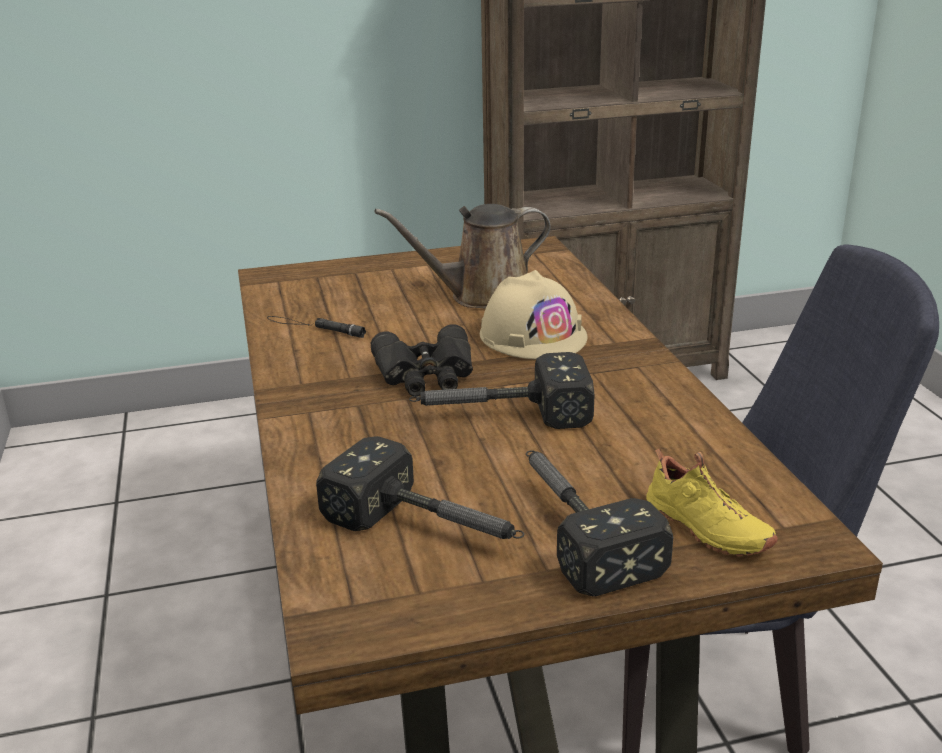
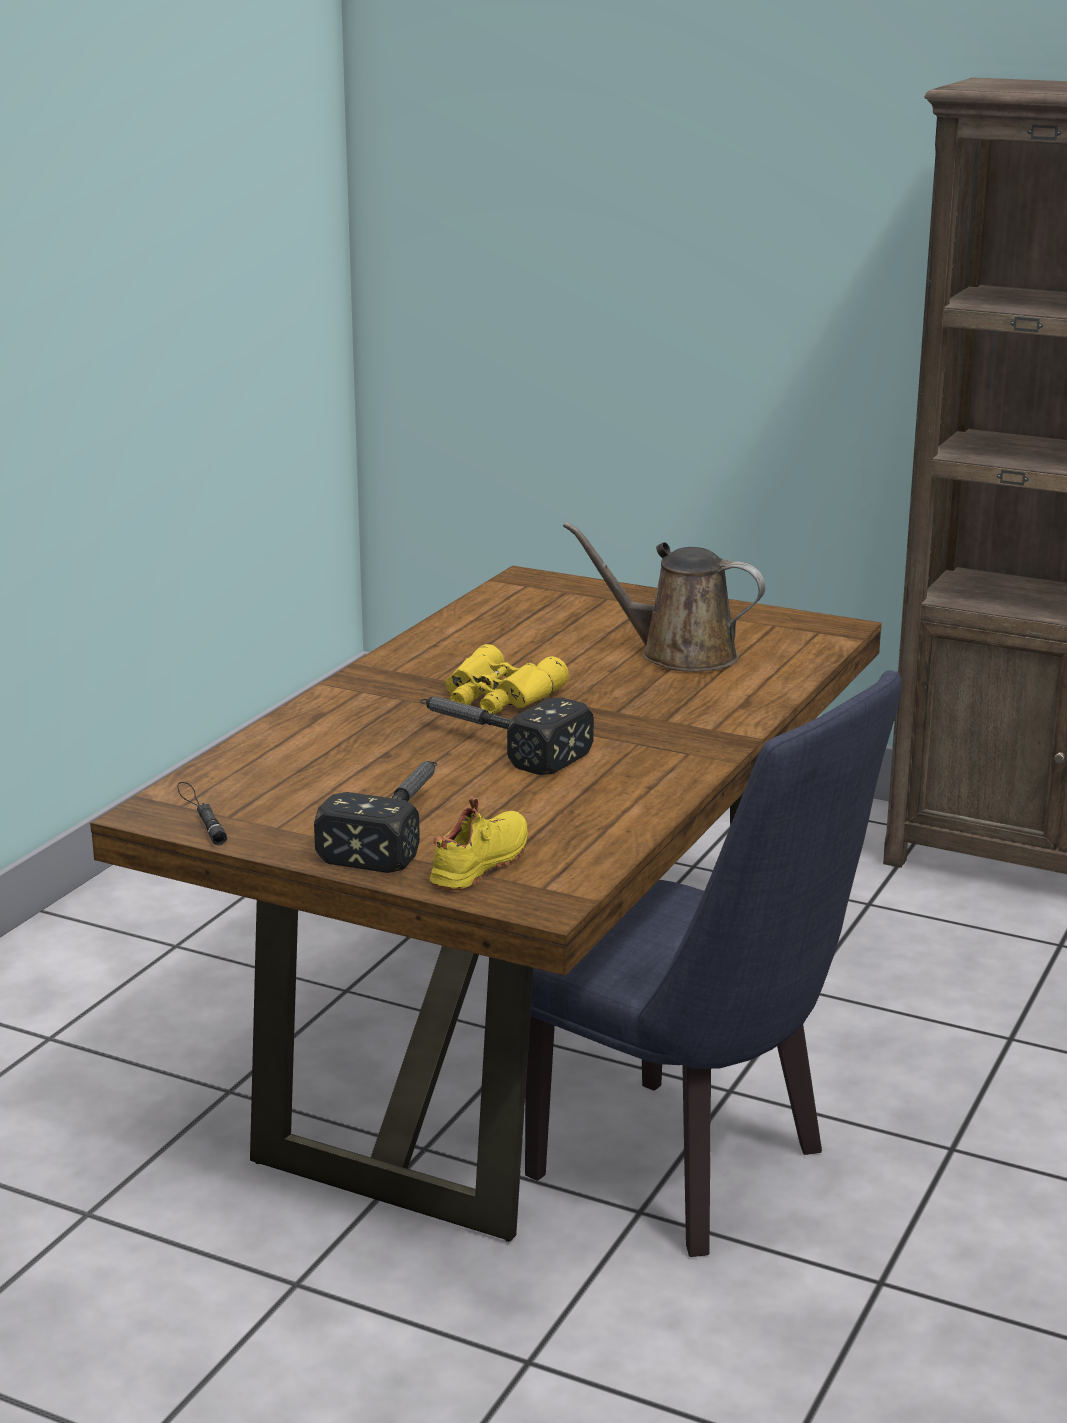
camera: 40 degrees right, 5 degrees down
black flashlight [267,316,366,338] -> black flashlight moved to [177,782,227,846]
hammer [316,436,524,539] -> none
black binoculars [371,324,473,396] -> yellow binoculars [446,644,569,714]
beige hard hat [480,270,587,359] -> none
yellow shoe [646,449,778,556] -> yellow shoe turned 150 degrees counterclockwise [430,796,528,891]

